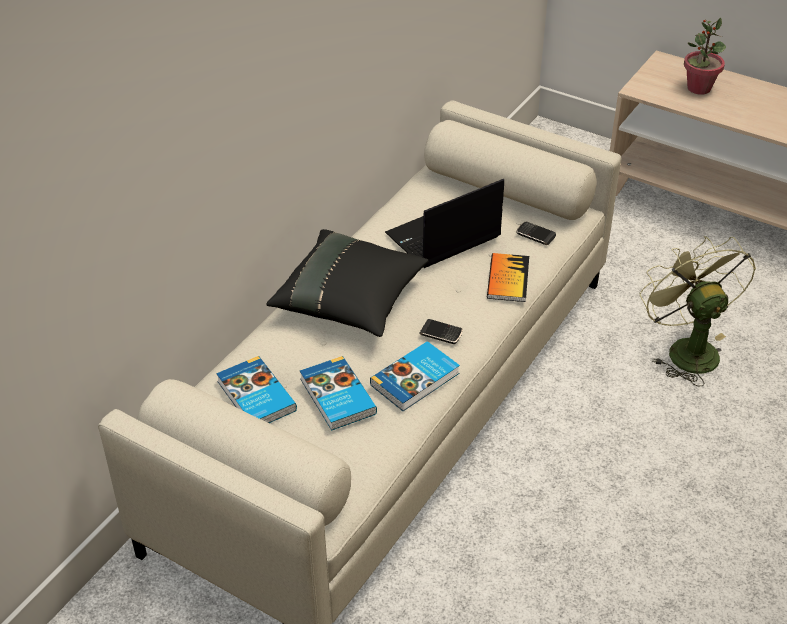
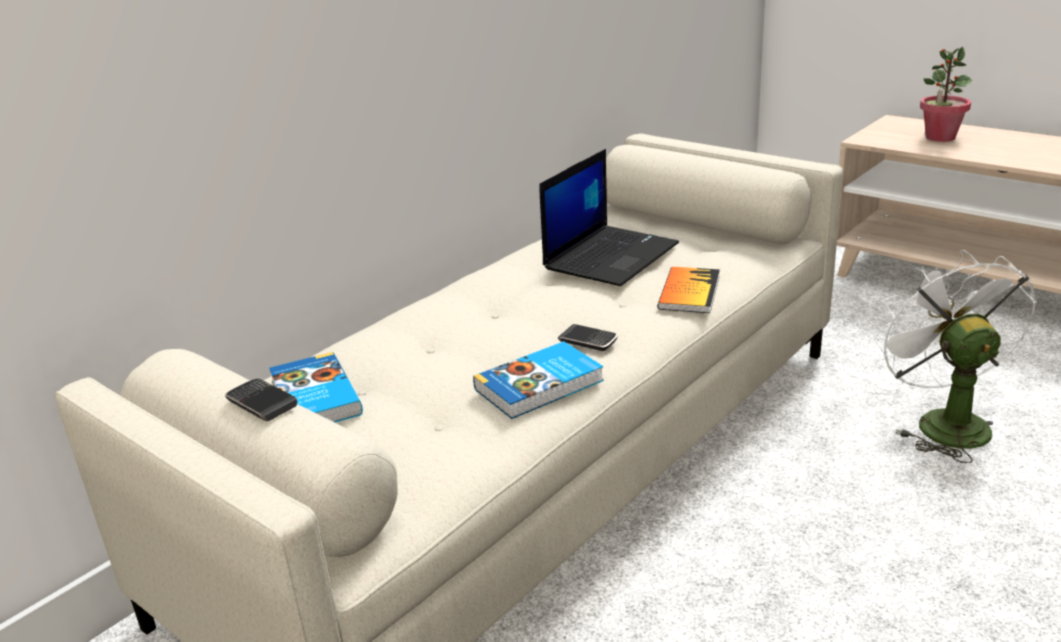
camera: 10 degrees right, 15 degrees down
black pillow [266,229,428,337] -> none
book [300,356,377,431] -> none
laptop [385,179,504,268] -> laptop turned 150 degrees clockwise [540,149,679,286]
phone [516,222,556,245] -> phone moved to [225,379,297,421]
green fan [640,236,756,387] -> white fan [874,250,1037,463]

